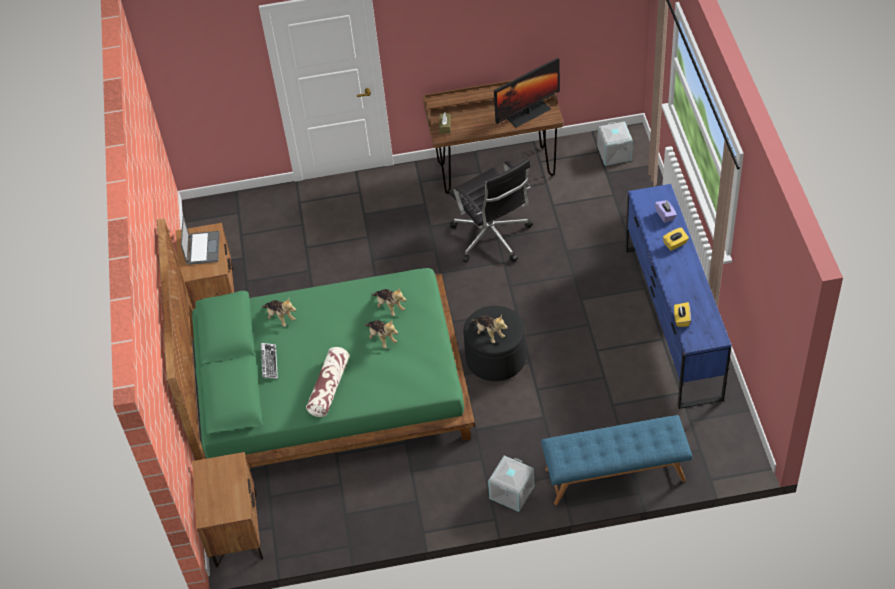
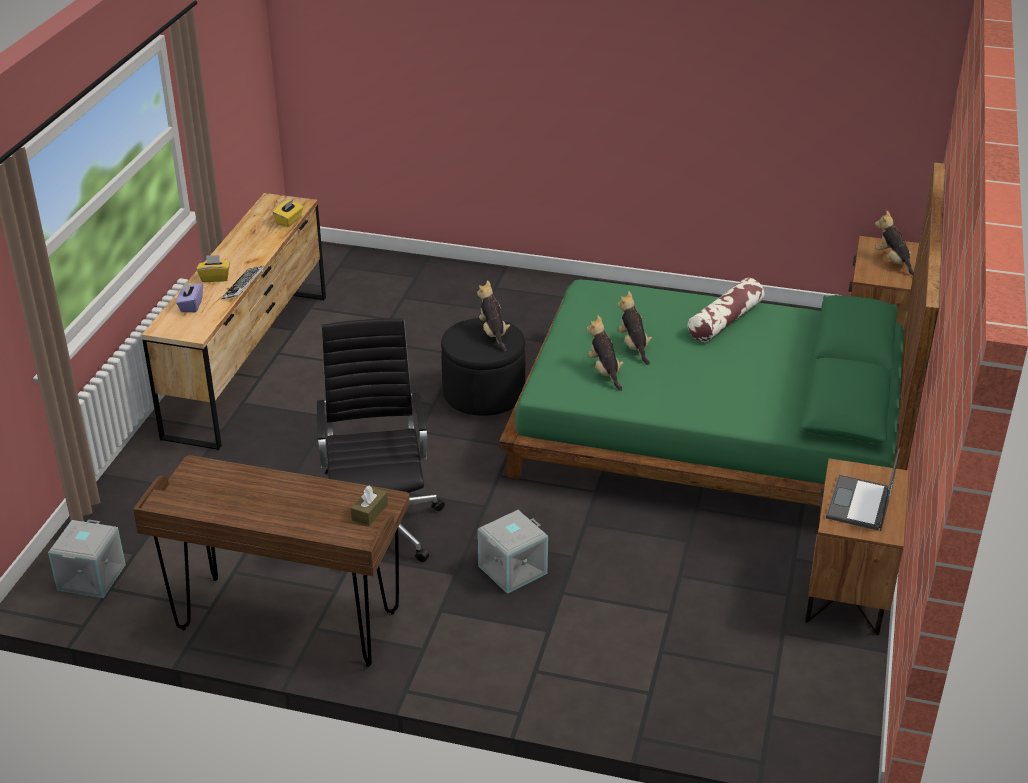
camera: 160 degrees left, 15 degrees down
keyboard [261,343,278,379] -> keyboard moved to [221,266,265,299]
plush toy [262,298,296,327] -> plush toy moved to [875,210,914,275]
grey storage box [488,456,534,512] -> grey storage box moved to [478,510,548,594]
monitor [494,58,560,128] -> none
blue bench [541,415,692,505] -> none
blue dresser [626,184,732,409] -> brown dresser [141,193,326,450]

